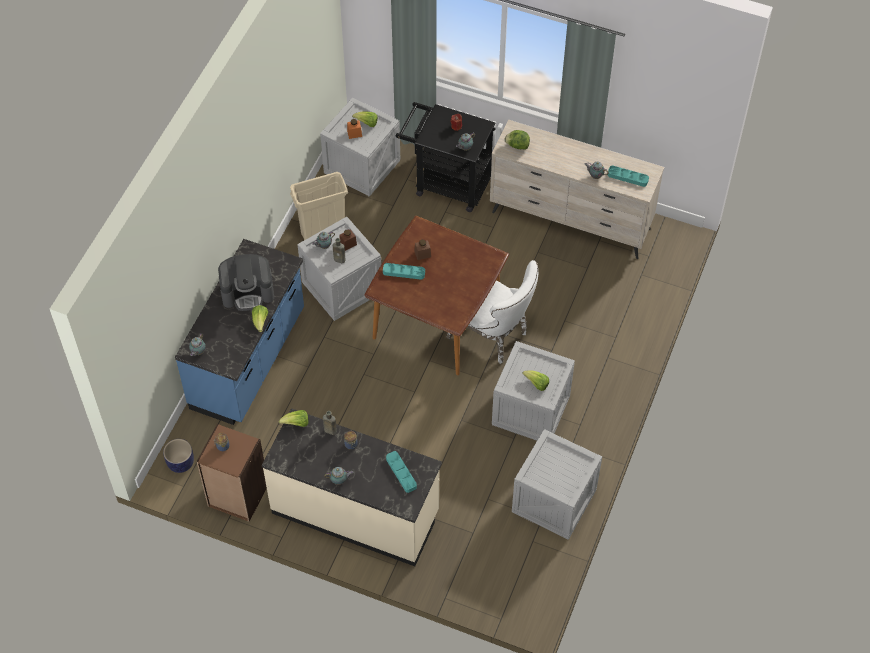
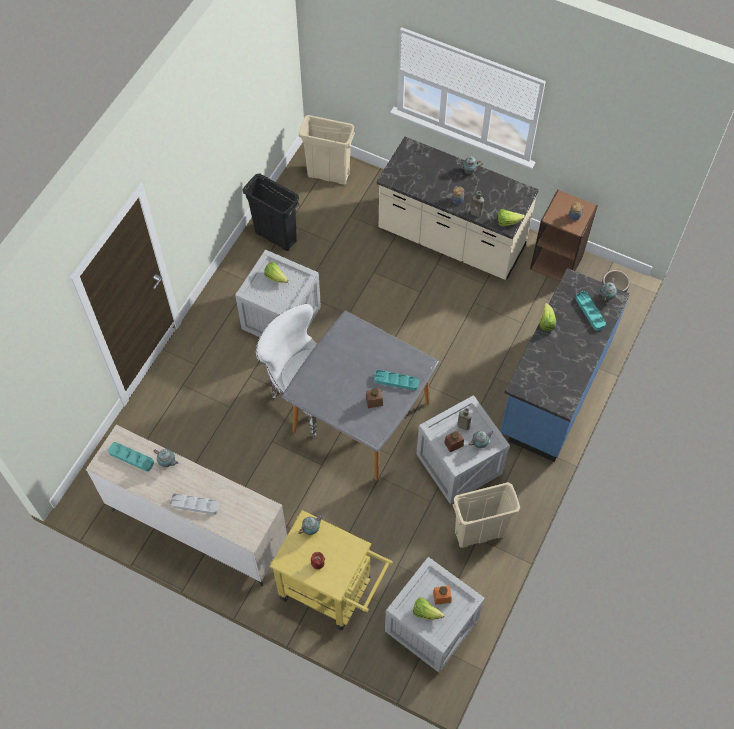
camera: 175 degrees left, 5 degrees up
coffee machine [218,254,274,311] -> none
brown dining table [364,216,509,375] -> grey dining table [281,310,439,480]
turquoise tray [386,451,417,493] -> turquoise tray moved to [575,291,606,331]
black cart [396,102,496,212] -> yellow cart [270,510,393,630]
lettuce [505,130,530,150] -> none
crate [512,429,602,540] -> black trash can [243,173,299,251]
none -> grey tray [170,493,219,515]
none -> beige trash can [299,115,355,185]

